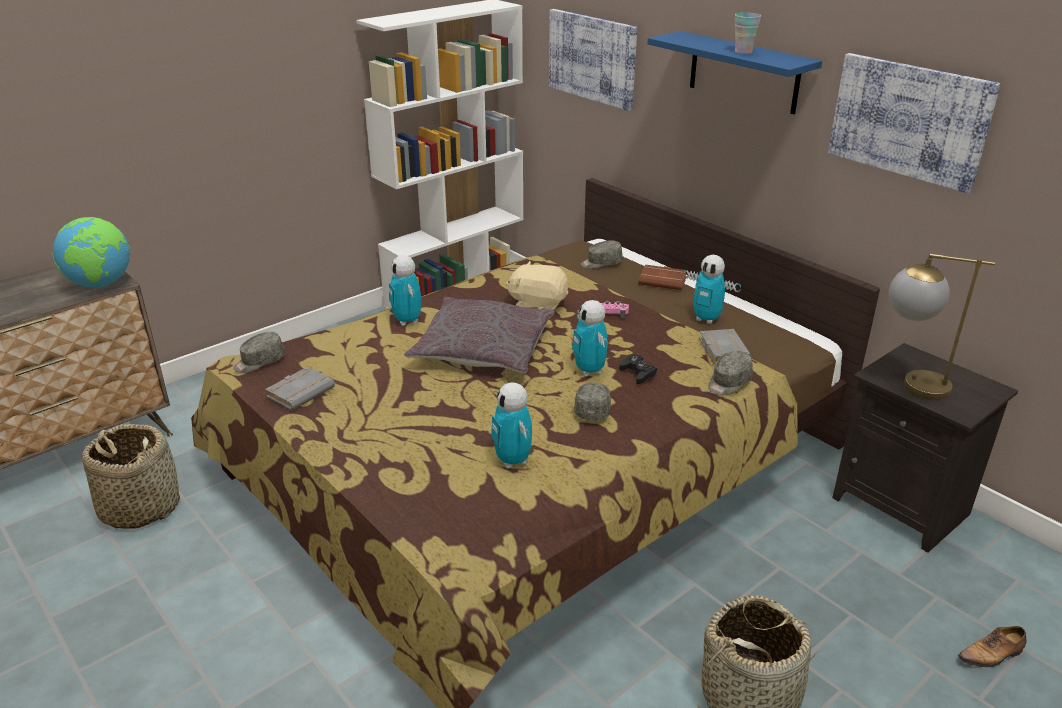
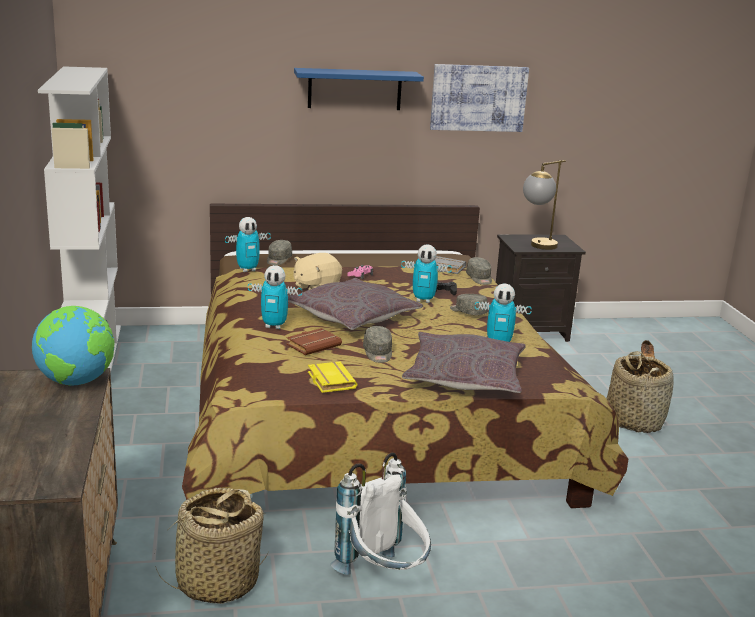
camera: 60 degrees left, 10 degrees down
grey cap [233,332,285,373] -> grey cap moved to [363,326,392,363]
grey book [265,367,335,411] -> yellow book [308,361,357,393]
picture [549,9,637,111] -> none
brown book [638,265,687,290] -> brown book moved to [286,328,342,355]
toy robot [683,255,741,324] -> toy robot moved to [225,217,271,272]
cup [735,12,761,54] -> none
none -> white backpack [330,453,431,575]
none -> grey pillow [402,332,526,393]

